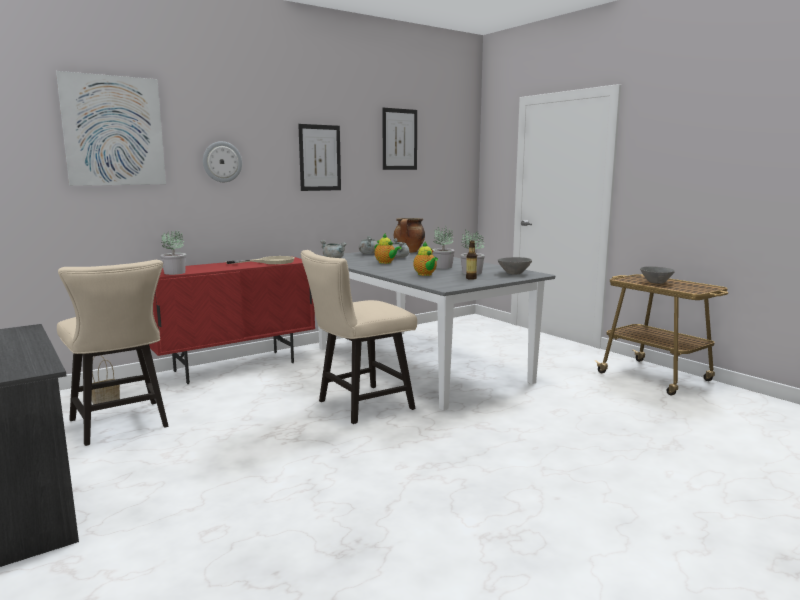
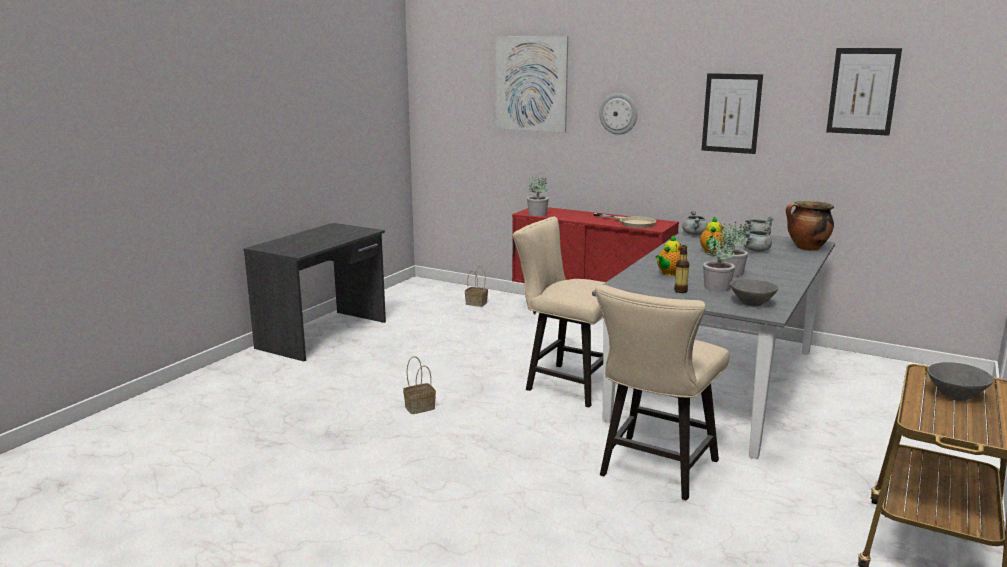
camera: 65 degrees right, 5 degrees up
beige chair [57,260,168,446] -> beige chair moved to [595,285,729,500]
none -> basket [403,356,436,414]

